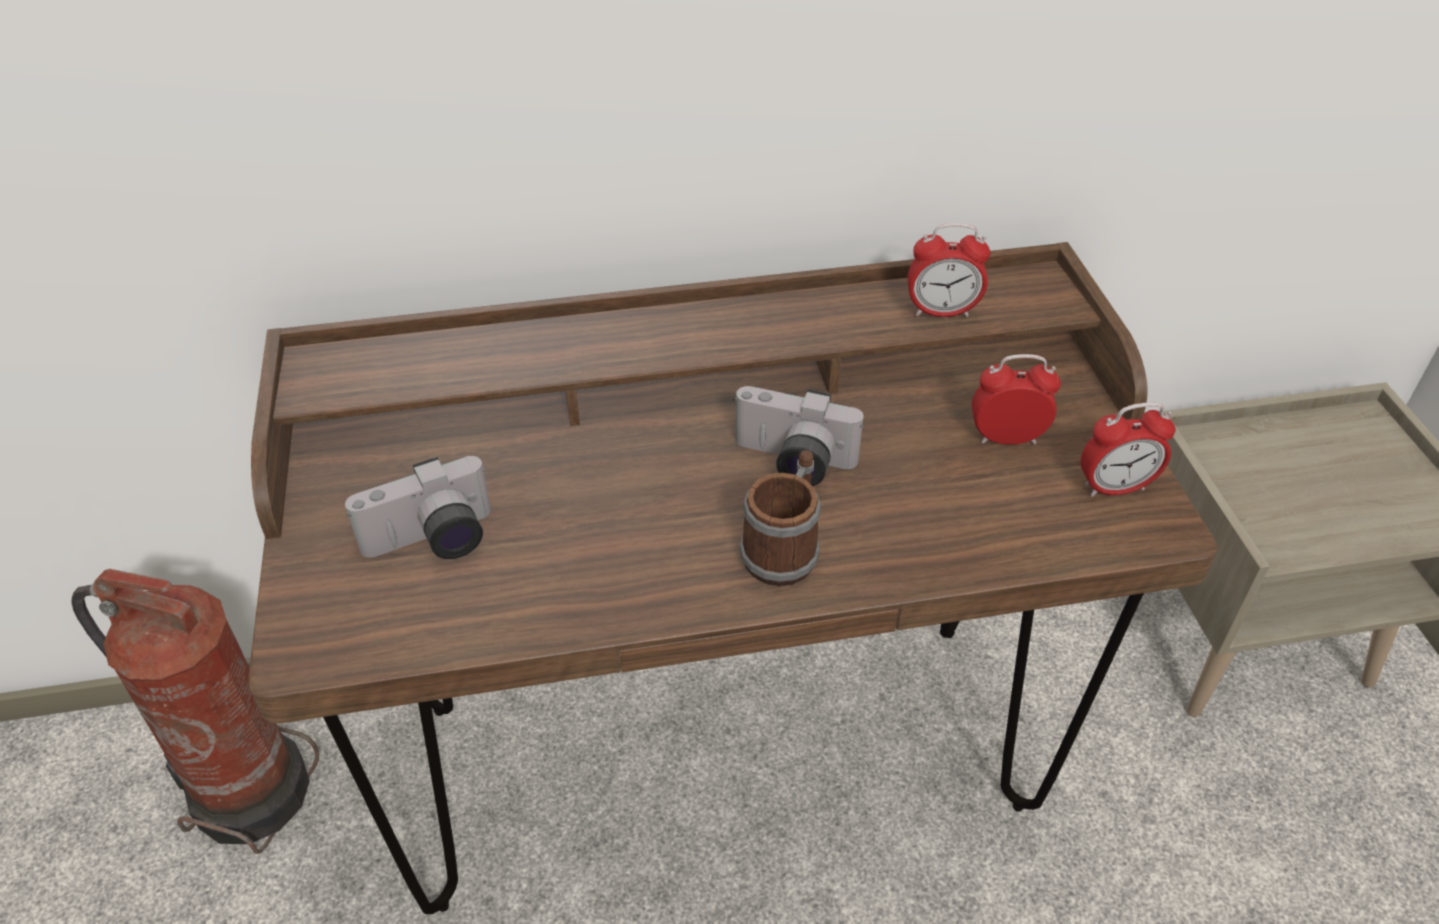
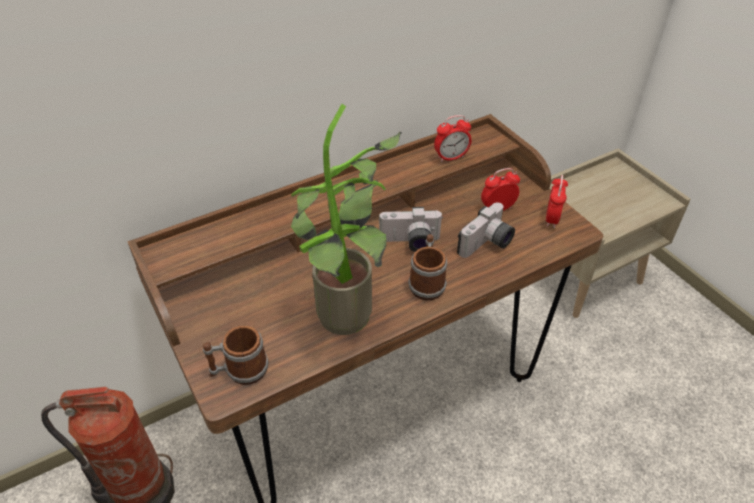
camera: 20 degrees left, 0 degrees up
camera [345,456,491,559] -> camera moved to [457,202,515,258]
alarm clock [1081,402,1176,497] -> alarm clock turned 45 degrees counterclockwise [546,175,568,228]
none -> mug [203,326,269,385]
none -> potted plant [291,104,402,335]

